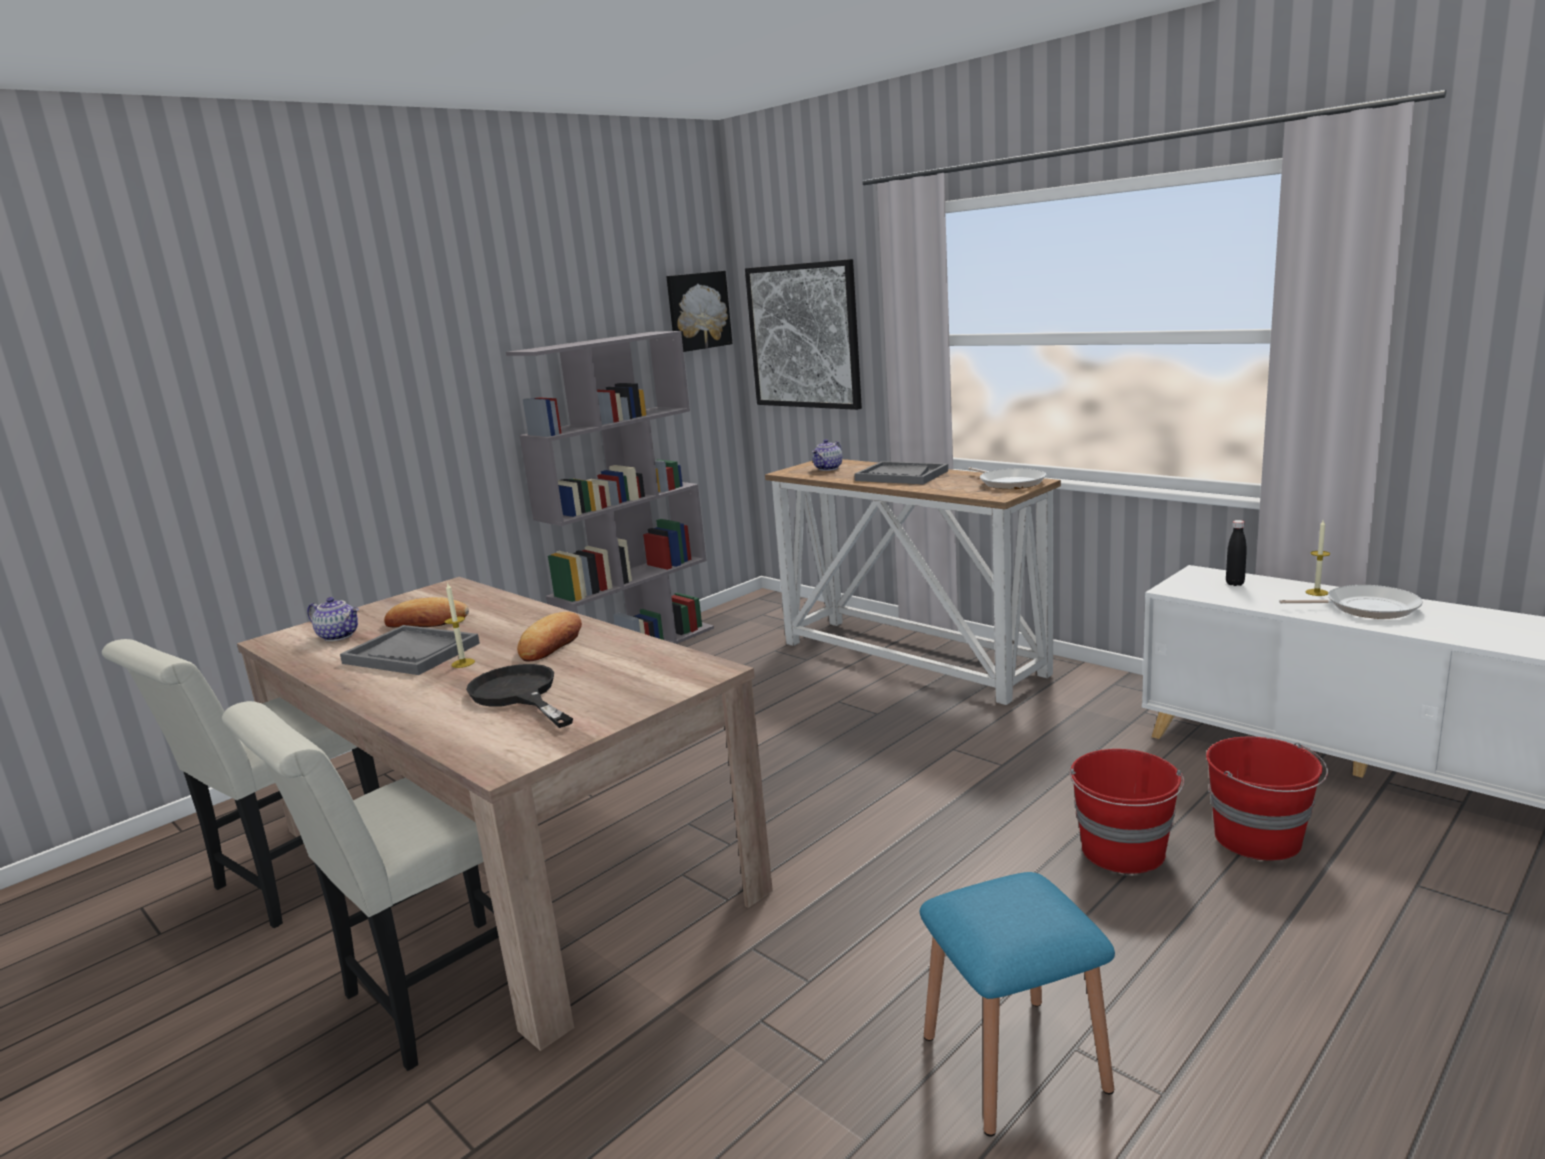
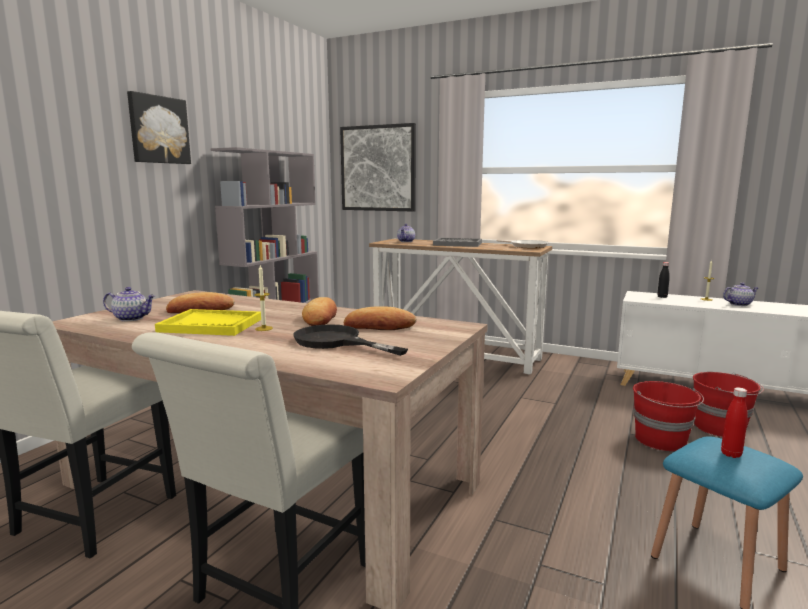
camera: 20 degrees left, 5 degrees down
grey tray [340,625,480,675] -> yellow tray [155,309,261,336]
picture [666,271,732,352] -> picture moved to [127,91,191,164]
frying pan [1279,585,1423,619] -> teapot [723,282,758,306]
none -> bread [344,306,417,330]
none -> red bottle [721,387,748,458]

